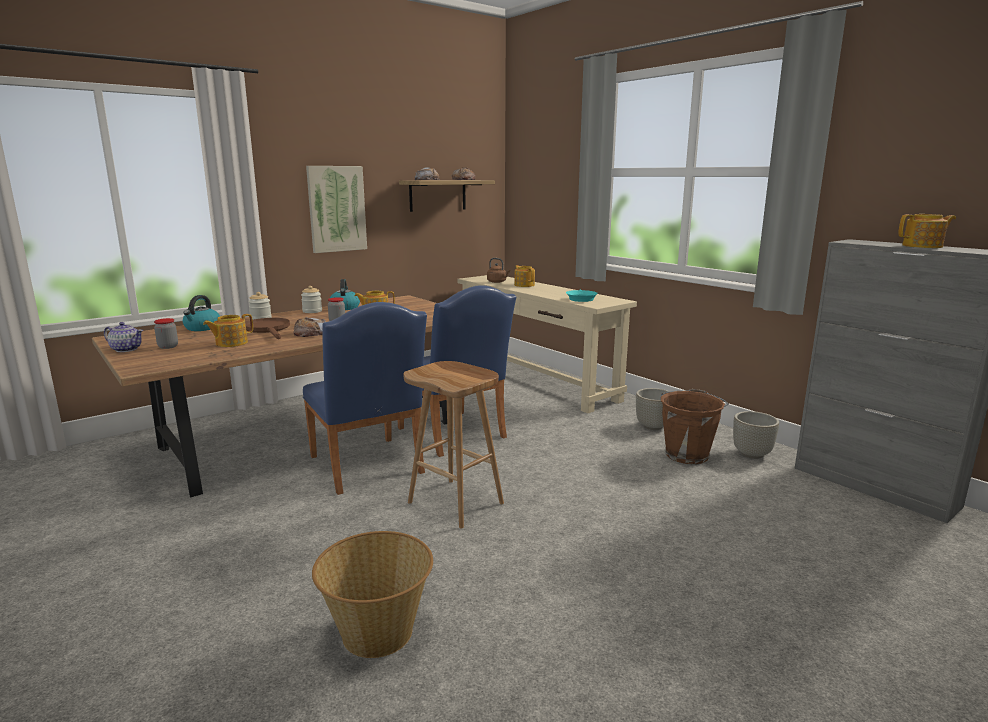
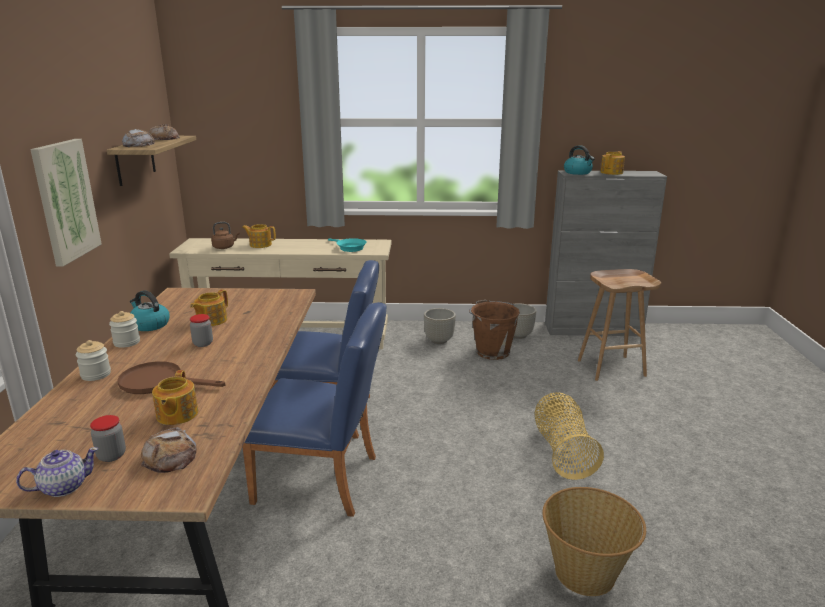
camera: 50 degrees left, 5 degrees up
kettle [183,295,220,331] -> kettle moved to [564,145,595,175]
bread [294,317,326,337] -> bread moved to [141,427,196,473]
brown stool [403,361,504,529] -> brown stool moved to [578,269,661,381]
none -> basket [534,392,604,480]

